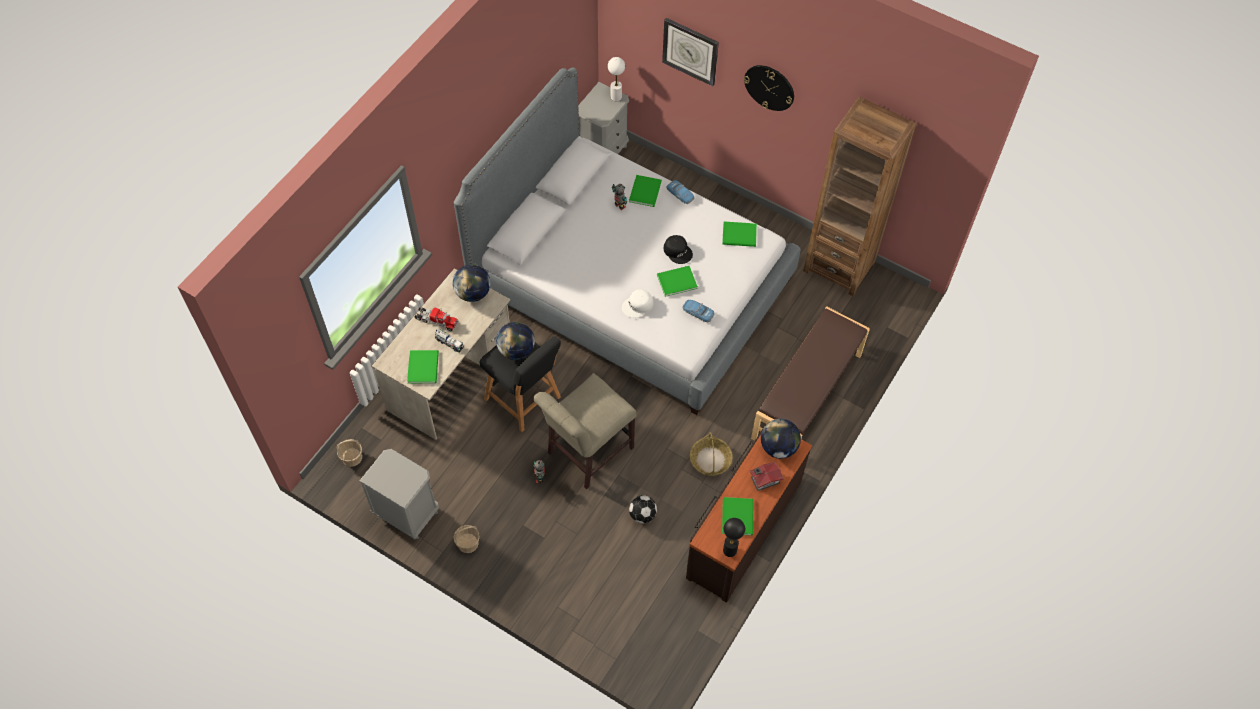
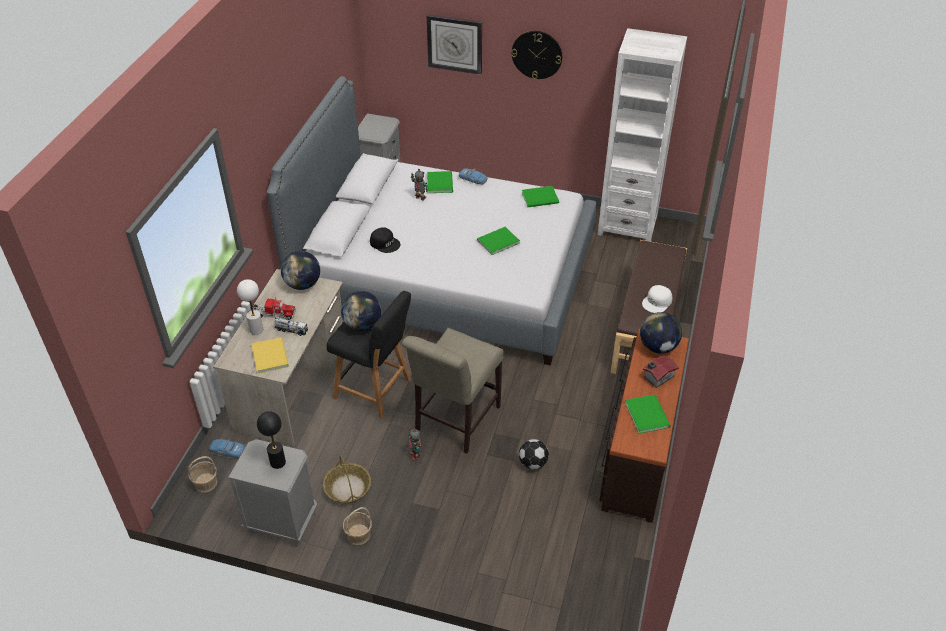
camera: 15 degrees left, 15 degrees down
green book [407,350,439,383] -> yellow book [251,337,289,374]
white table lamp [608,57,625,102] -> white table lamp moved to [237,279,263,335]
white cap [622,289,653,318] -> white cap moved to [642,285,672,313]
black cap [664,235,693,264] -> black cap moved to [370,228,401,253]
toy car [682,300,714,322] -> toy car moved to [209,439,245,458]
basket [690,432,732,476] -> basket moved to [323,455,371,503]
black table lamp [723,518,745,557] -> black table lamp moved to [257,411,286,469]
brown bookcase [803,97,917,296] -> white bookcase [598,28,687,242]

